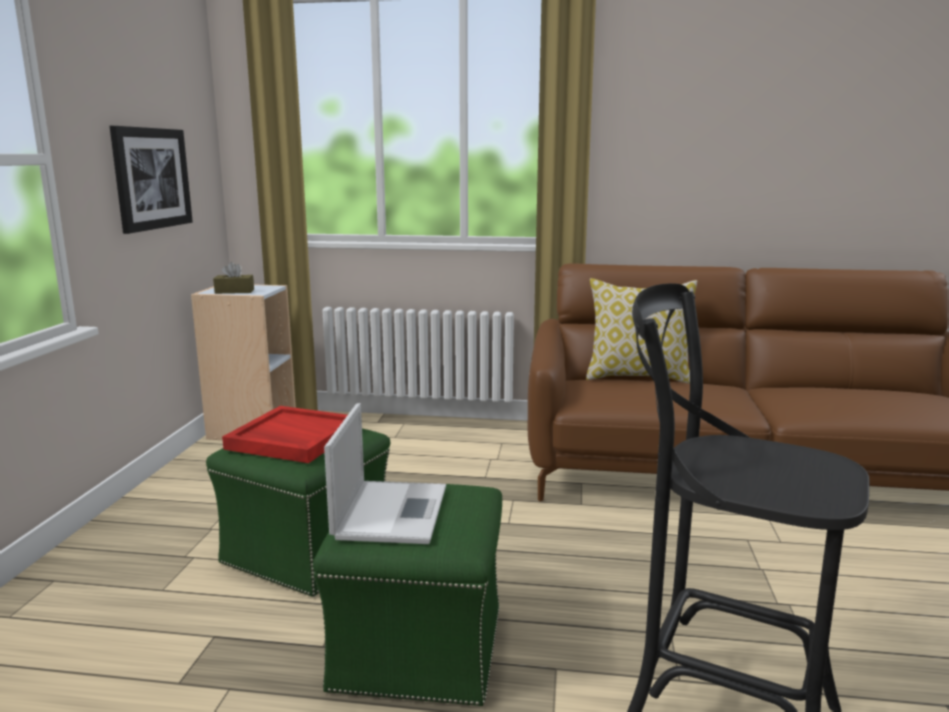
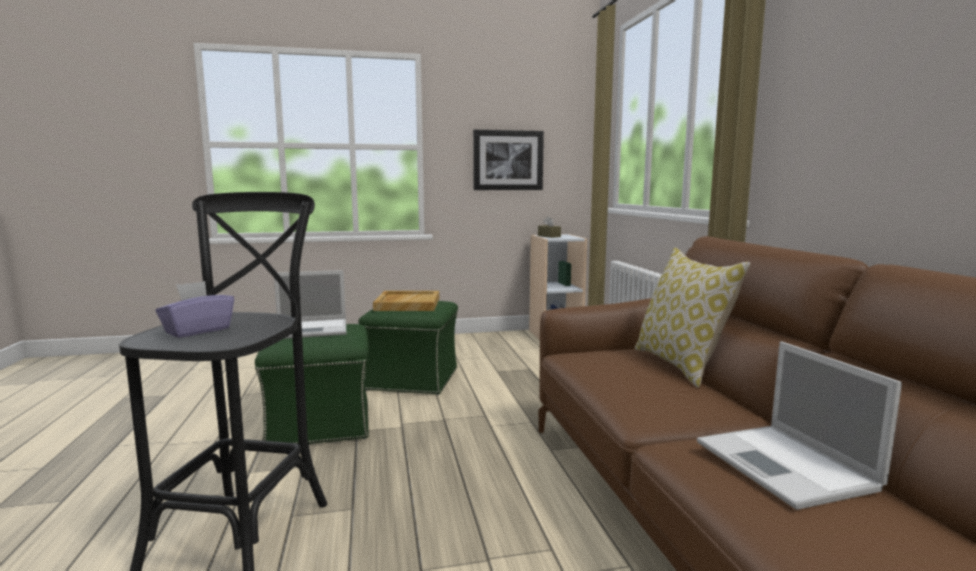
camera: 70 degrees right, 5 degrees down
red tray [222,406,347,463] -> beige tray [373,291,439,311]
none -> purple tissue box [155,281,234,338]
none -> laptop [697,341,902,510]

